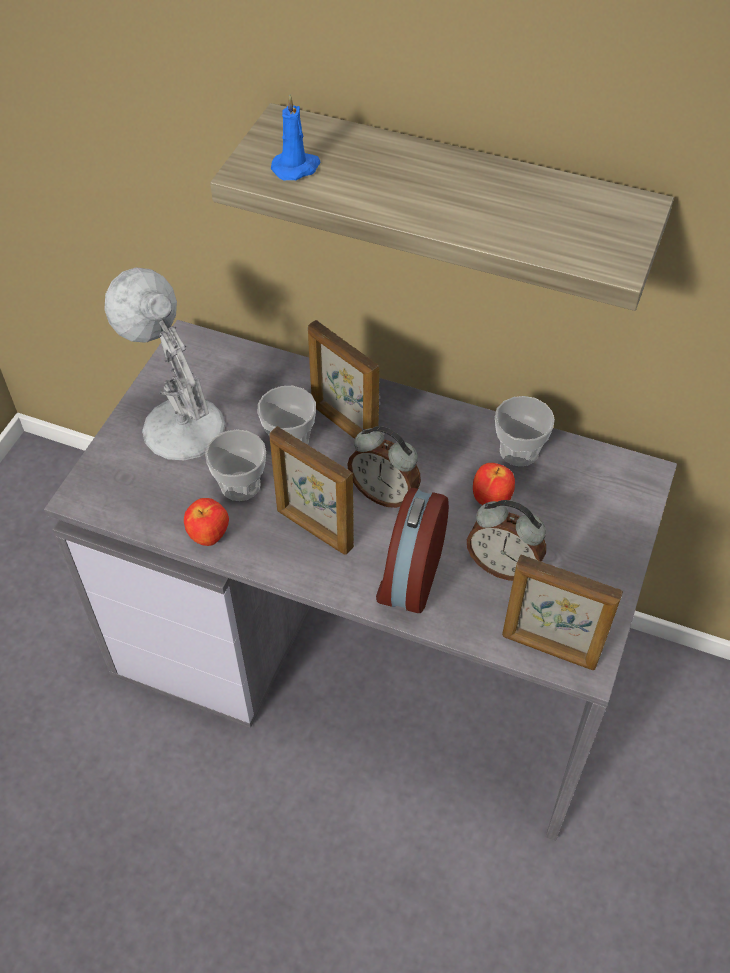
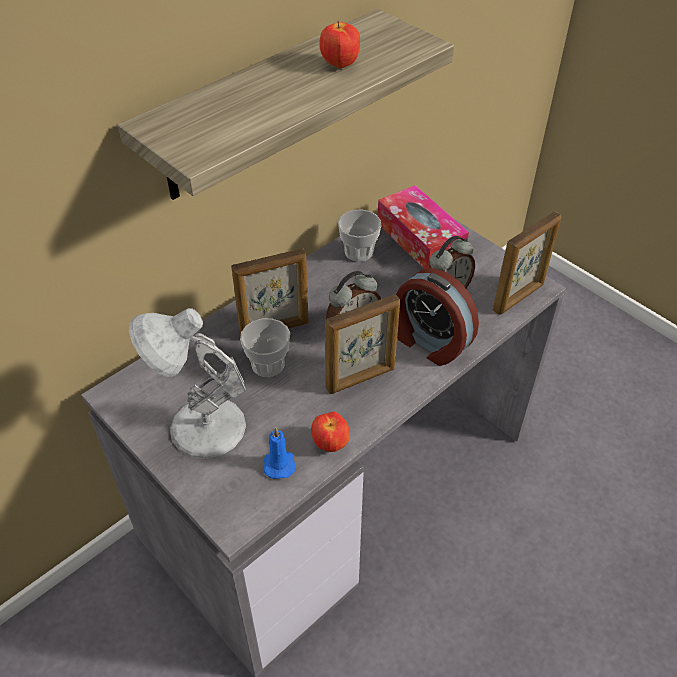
camera: 65 degrees left, 5 degrees down
cup [205,429,266,501] -> none
blue candle [271,94,320,180] -> blue candle moved to [263,427,296,479]
apple [473,463,515,505] -> apple moved to [319,21,360,69]
none -> tissue box [378,185,469,269]

